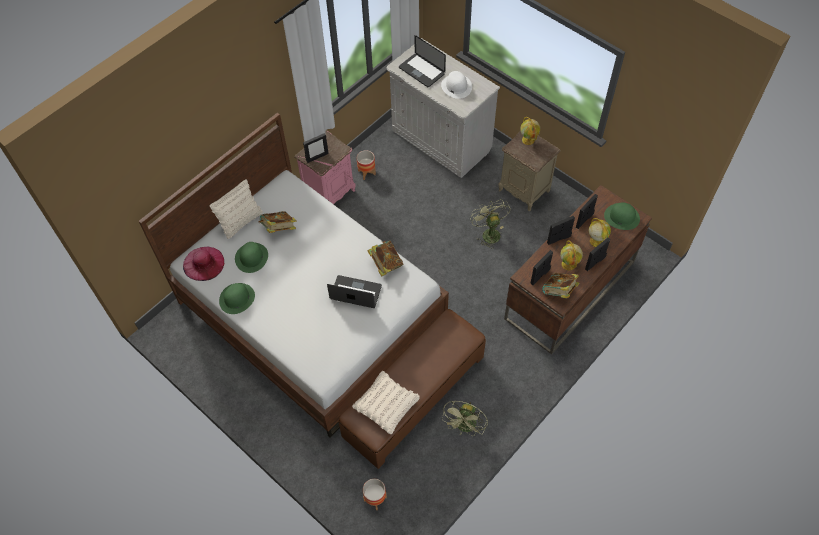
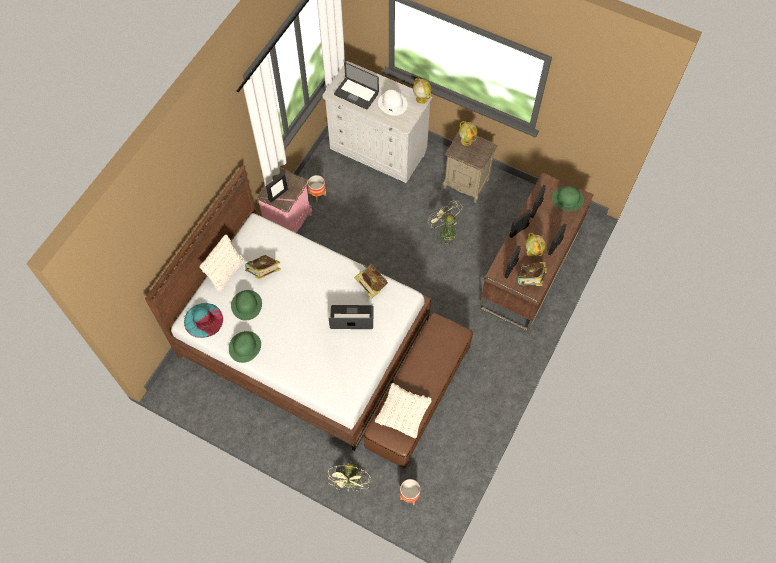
camera: 15 degrees left, 5 degrees up
pink hat [183,247,224,281] -> turquoise hat [184,303,223,338]
green fan [442,401,488,437] -> green fan moved to [328,462,371,492]
globe [589,218,611,247] -> globe moved to [413,78,431,104]

